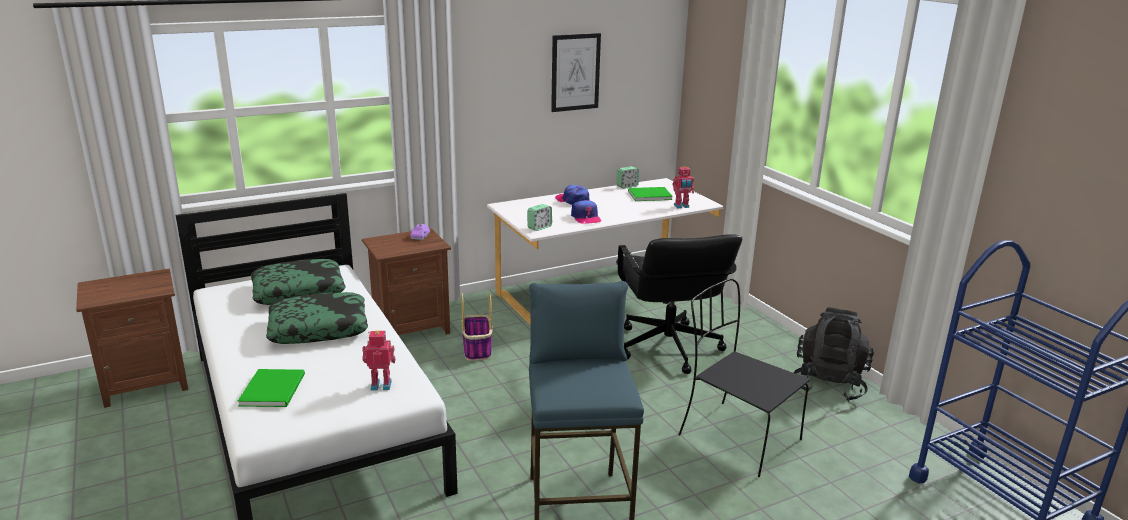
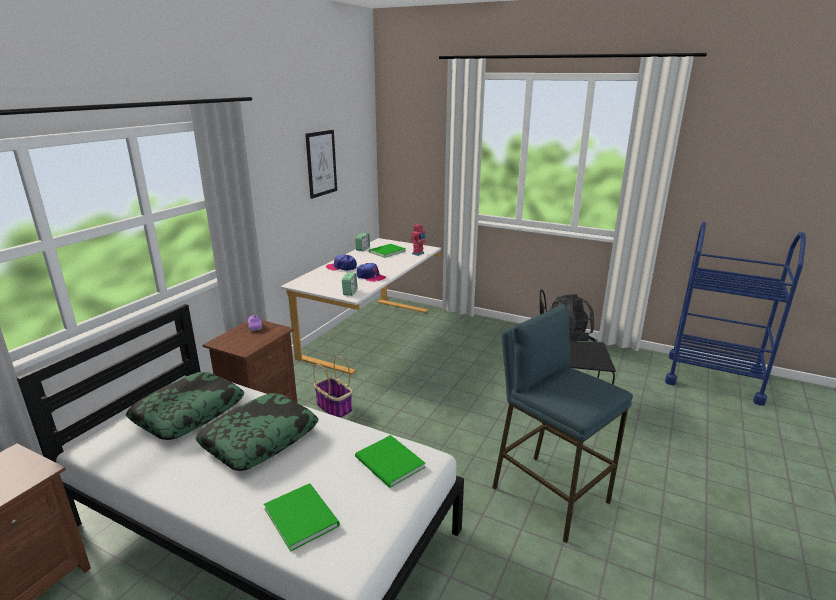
camera: 35 degrees left, 0 degrees up
toy robot [362,330,395,391] -> green book [355,435,426,488]
black office chair [616,234,742,374] -> none

